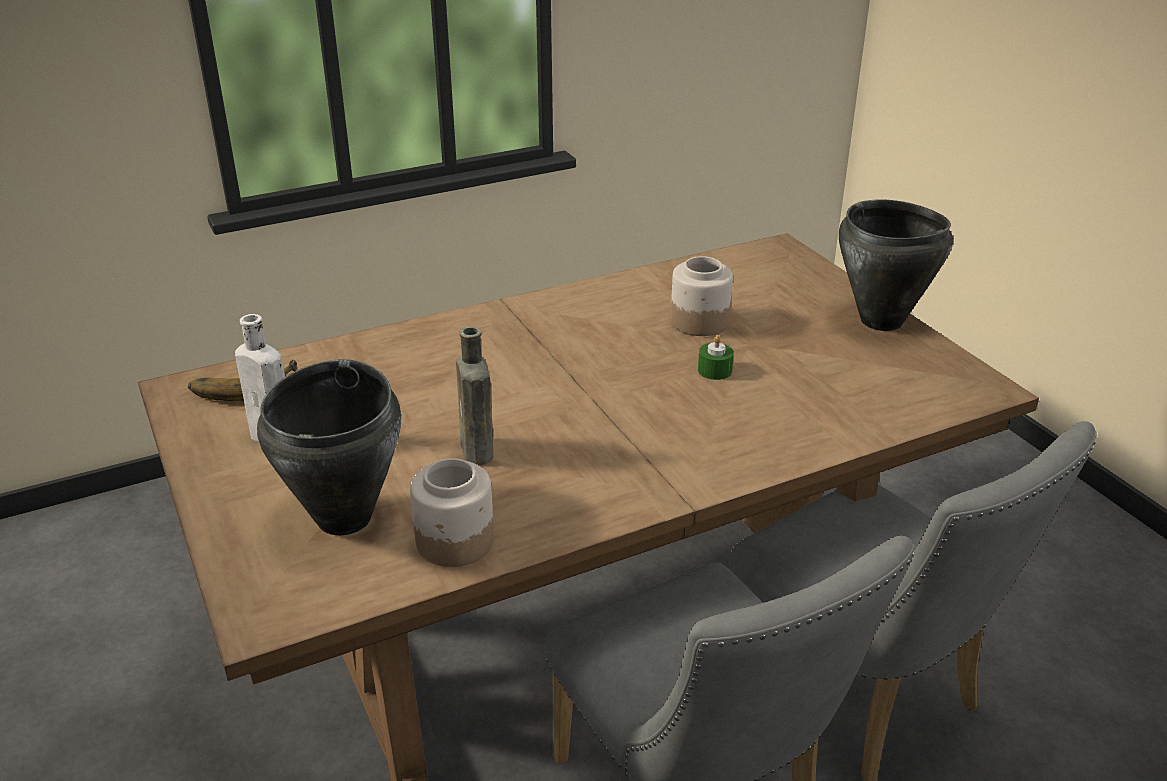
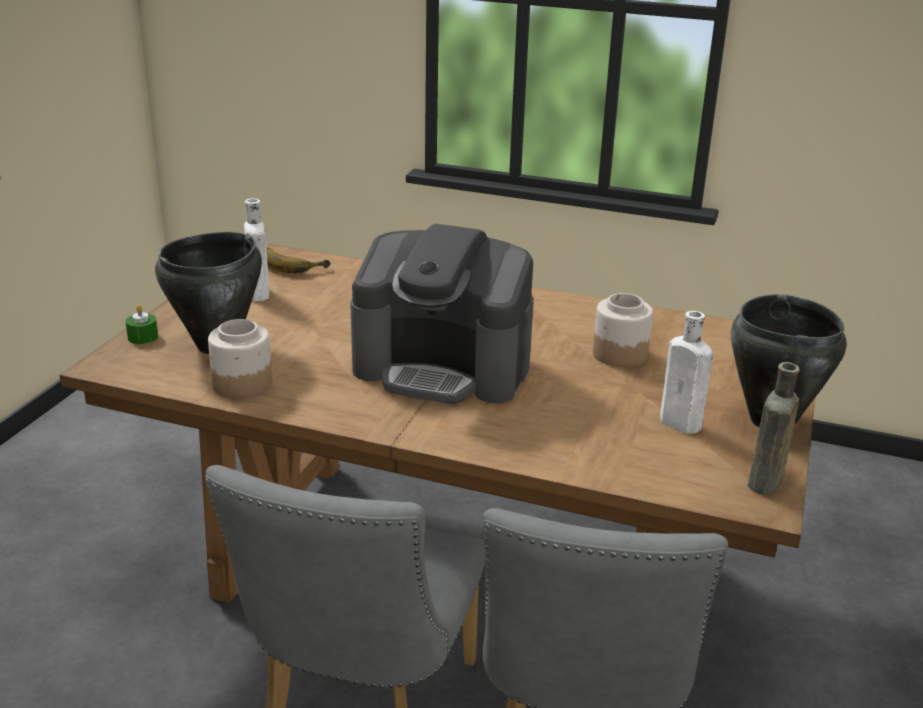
camera: 45 degrees right, 5 degrees down
brown bottle [456,326,493,465] -> brown bottle moved to [748,362,800,495]
green candle [698,335,734,380] -> green candle moved to [125,305,158,344]
none -> coffee machine [350,224,534,404]
none -> white bottle [660,311,713,436]

